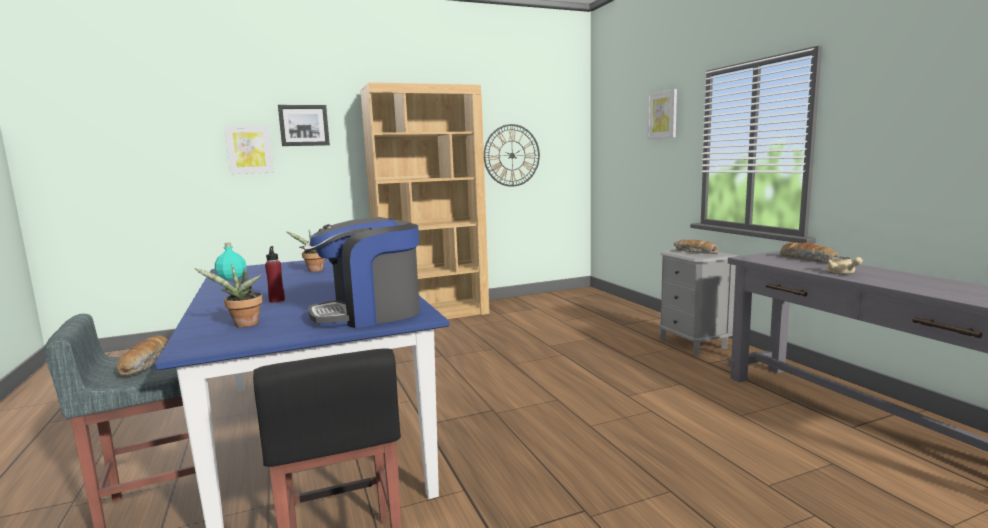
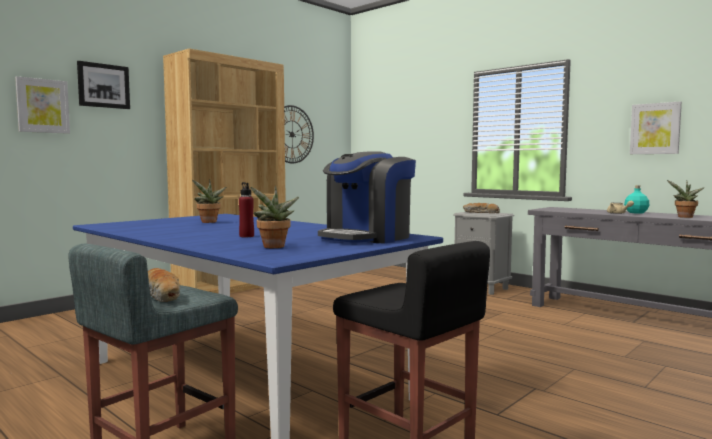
camera: 25 degrees left, 5 degrees down
turquoise bottle [215,243,247,280] -> turquoise bottle moved to [624,185,649,214]
picture [647,89,677,139] -> picture moved to [630,101,682,154]
bread [780,242,838,262] -> none
none -> potted plant [667,180,705,218]

